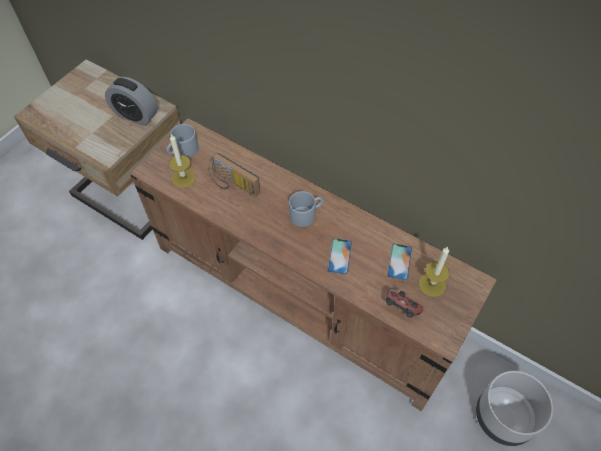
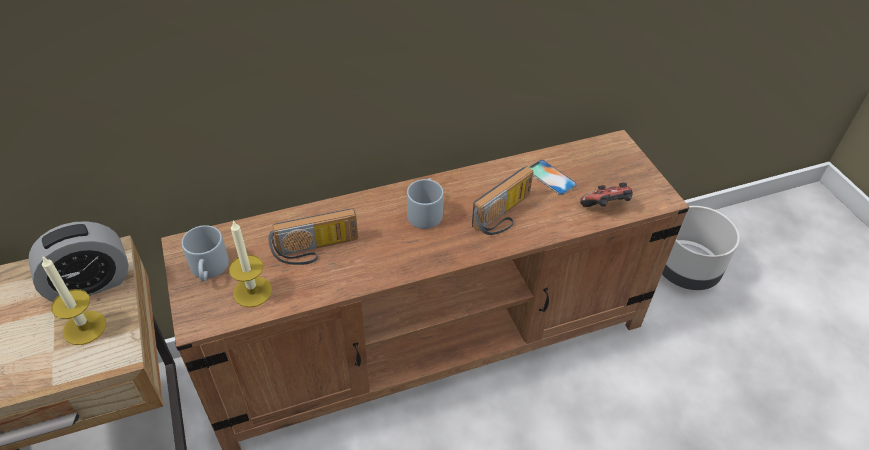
camera: 55 degrees left, 10 degrees down
phone [327,238,352,275] -> radio [472,166,533,235]
candle [418,247,450,297] -> candle moved to [42,255,106,345]

